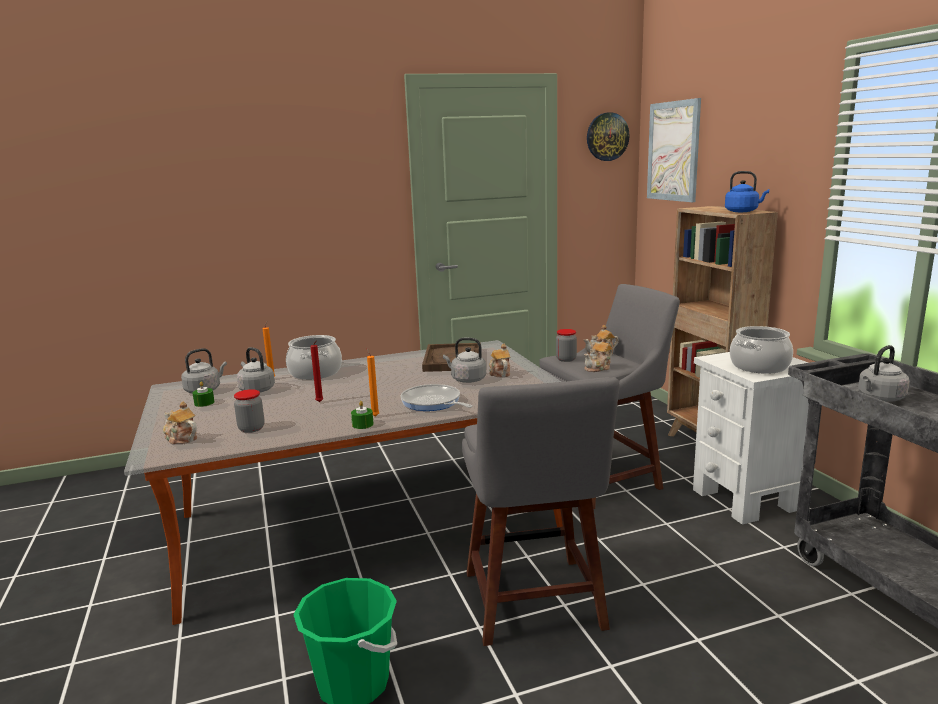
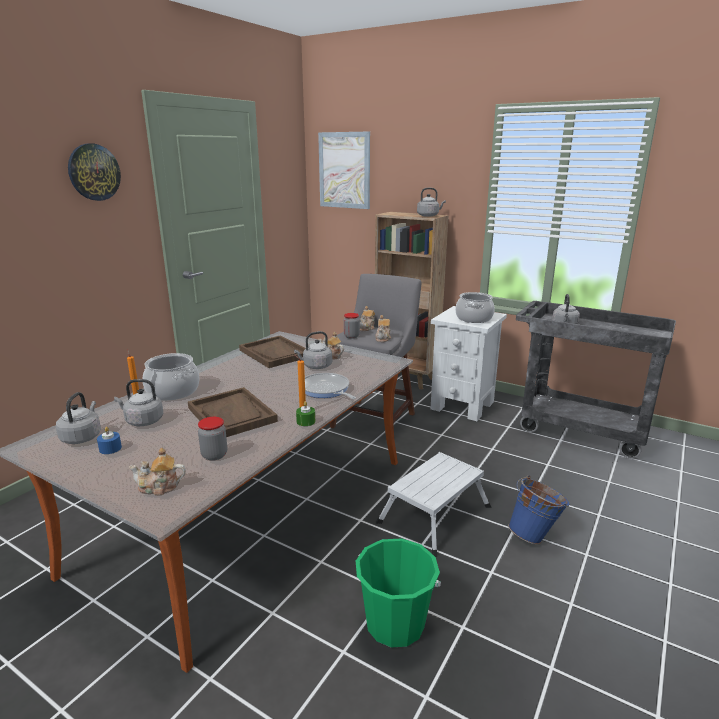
camera: 40 degrees left, 5 degrees up
green candle [193,381,215,407] -> blue candle [97,427,122,454]
red candle [310,340,324,402] -> brown tray [188,387,278,437]
frying pan [401,384,473,411] -> frying pan turned 45 degrees clockwise [305,373,356,399]
grey stool [462,377,619,646] -> white step ladder [376,452,492,557]
wall clock [587,112,630,161] -> wall clock moved to [68,144,121,201]
blue kettle [725,171,769,212] -> grey kettle [417,188,446,217]
none -> blue bucket [508,475,569,545]

